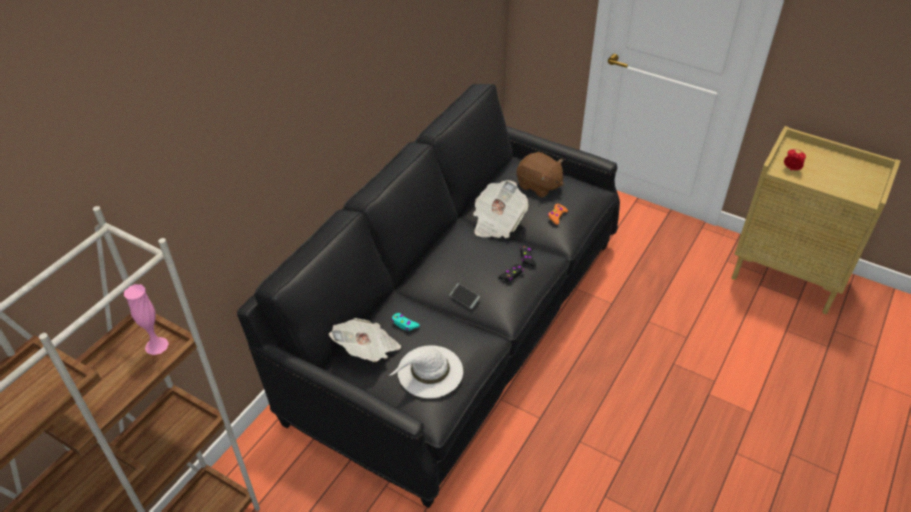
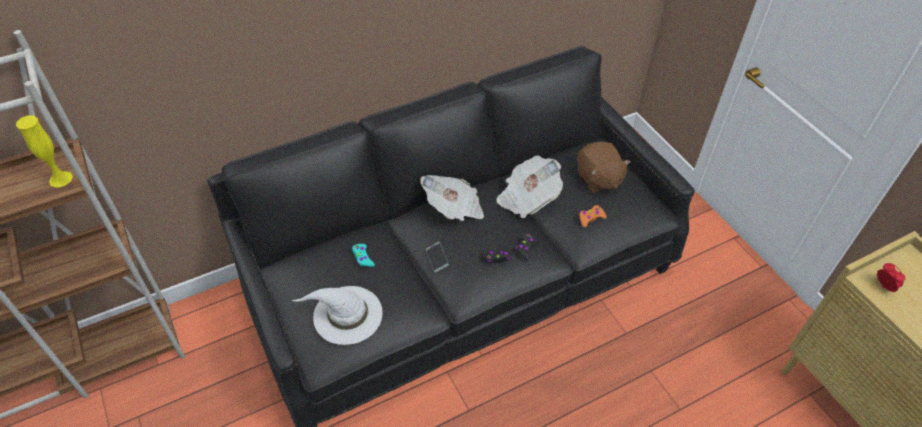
camera: 30 degrees right, 5 degrees up
pink vase [124,284,169,355] -> yellow vase [16,115,73,188]
newspaper [329,318,401,362] -> newspaper moved to [420,175,484,221]

